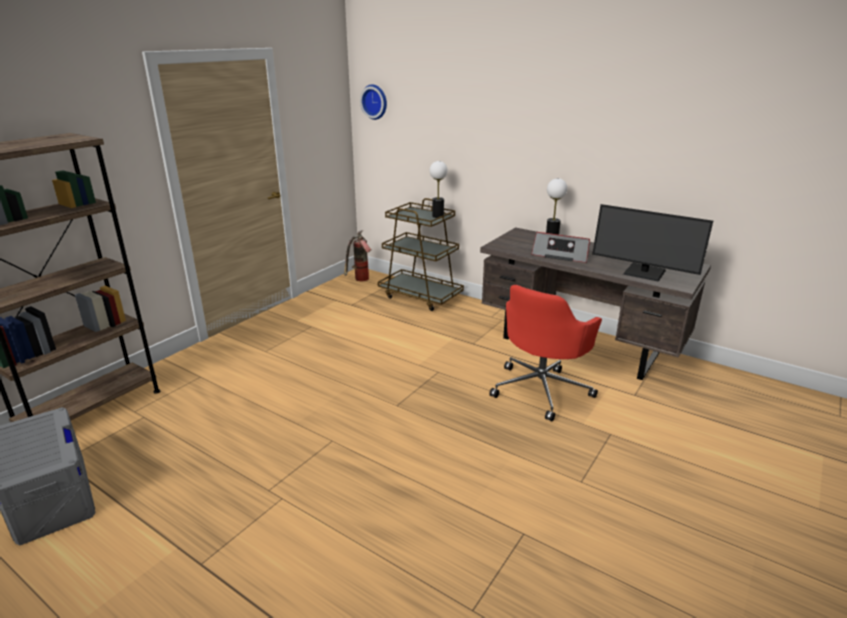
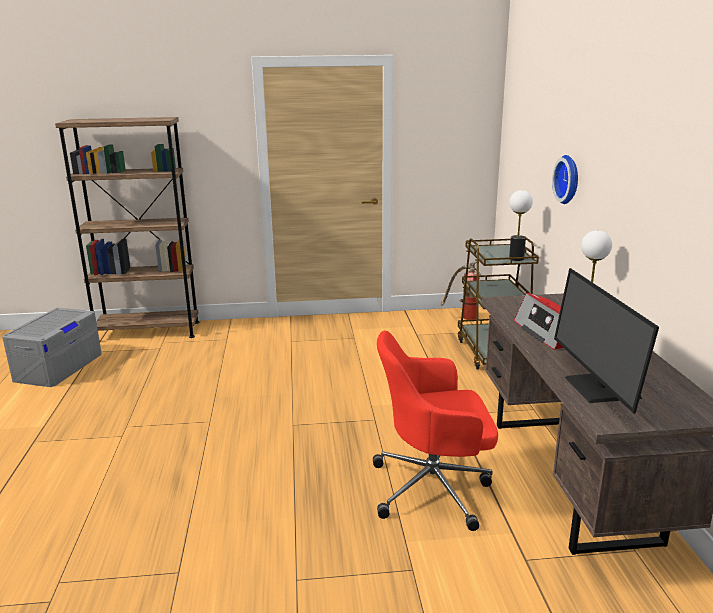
camera: 50 degrees right, 5 degrees down
wall clock [360,84,387,120] -> wall clock moved to [552,155,578,204]

